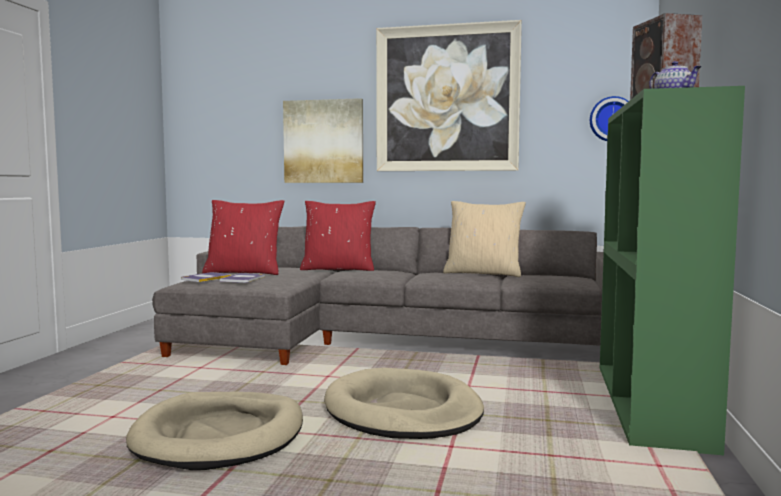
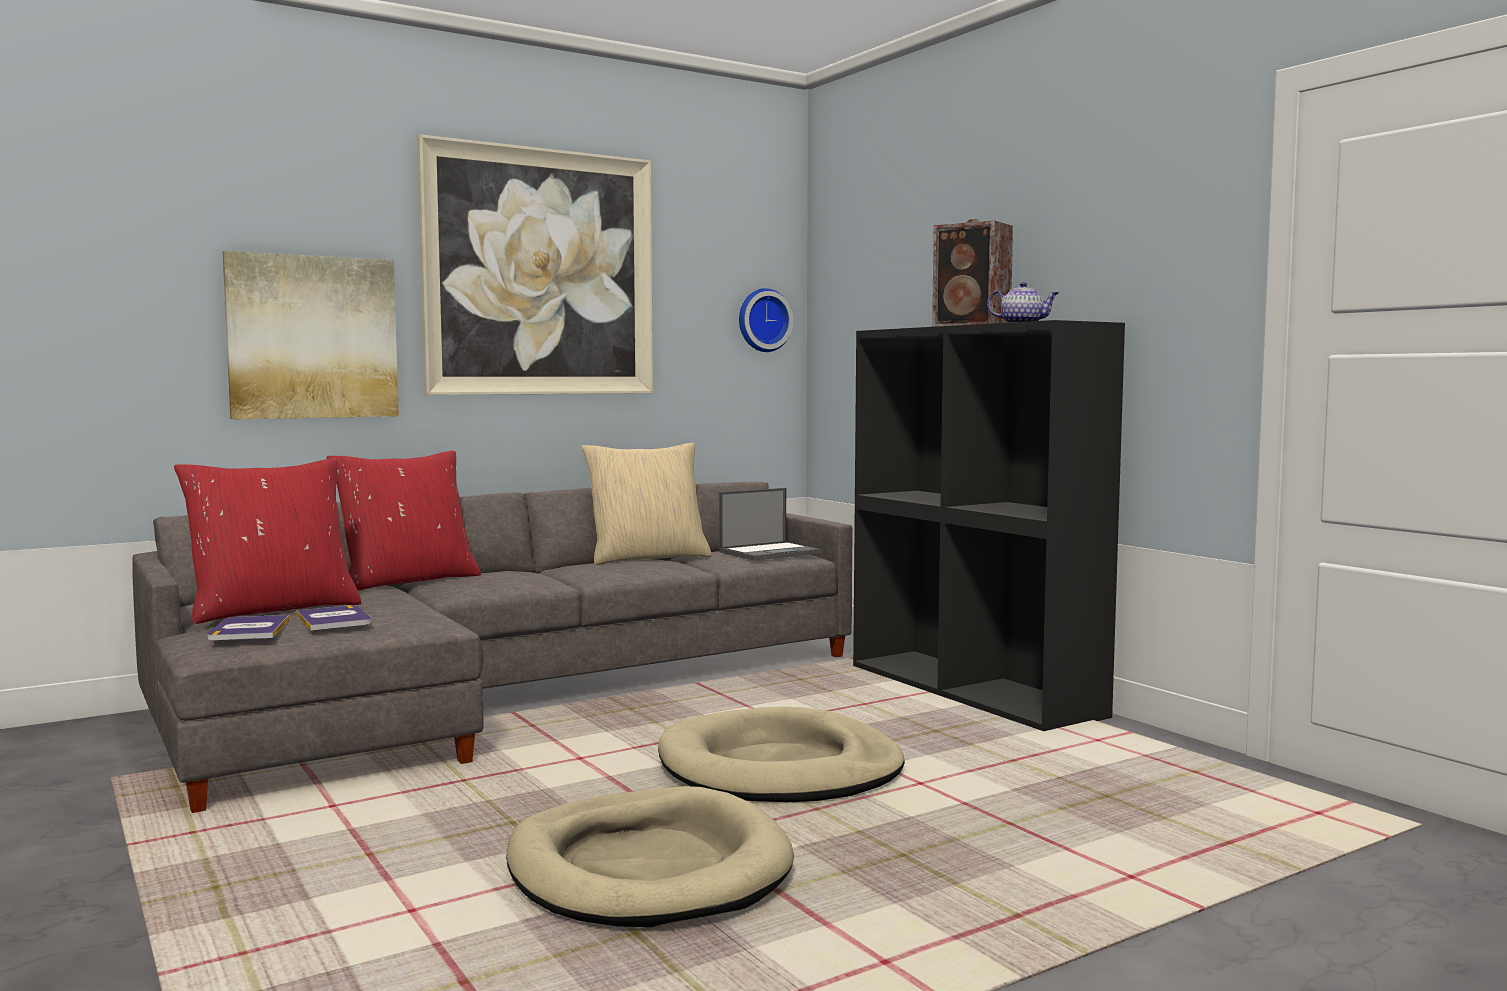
camera: 45 degrees left, 0 degrees up
green bookcase [600,86,745,455] -> black bookcase [853,320,1125,731]
none -> laptop [719,488,822,560]

